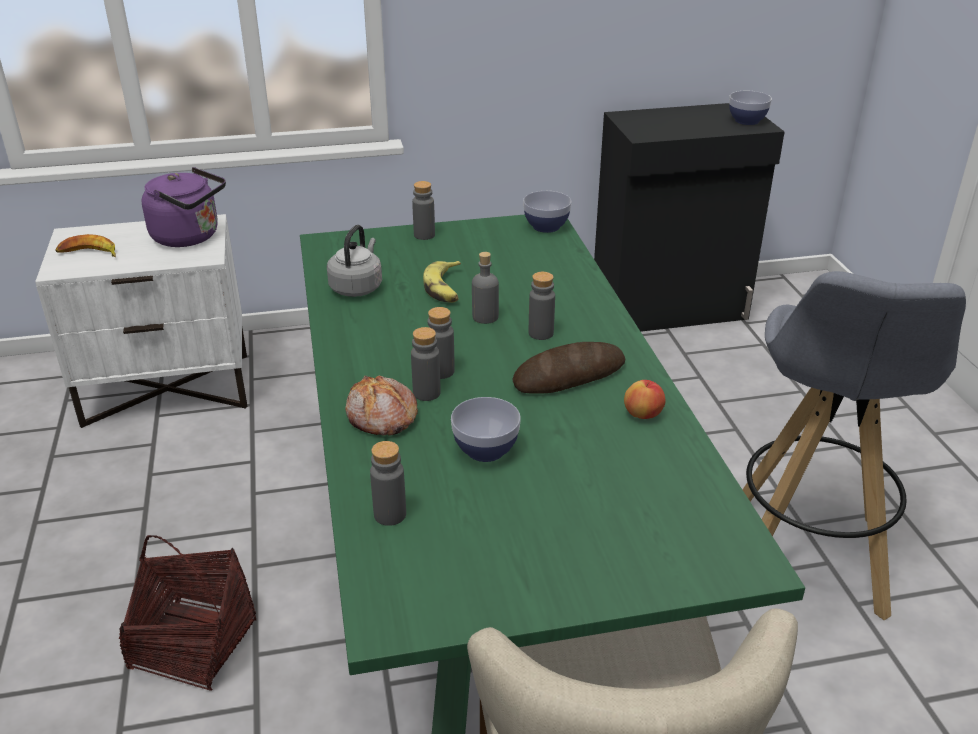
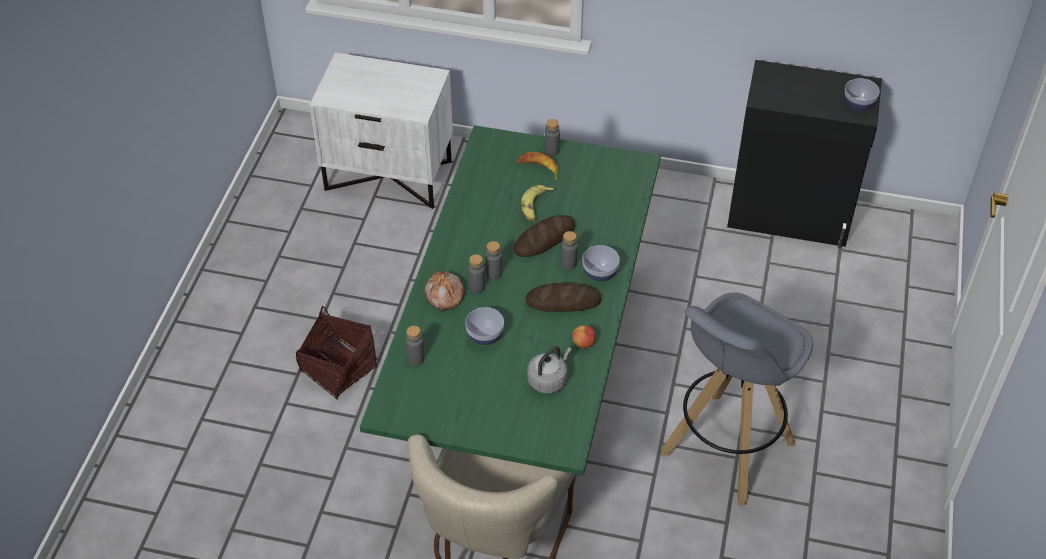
camera: 25 degrees right, 15 degrees up
banana [55,234,116,257] -> banana moved to [517,152,559,182]
purple kettle [142,167,226,247] -> none
grey kettle [327,225,382,297] -> grey kettle moved to [527,346,572,394]
grey bottle [472,252,499,324] -> bread [514,215,576,257]
bowl [523,191,572,233] -> bowl moved to [582,245,620,281]

